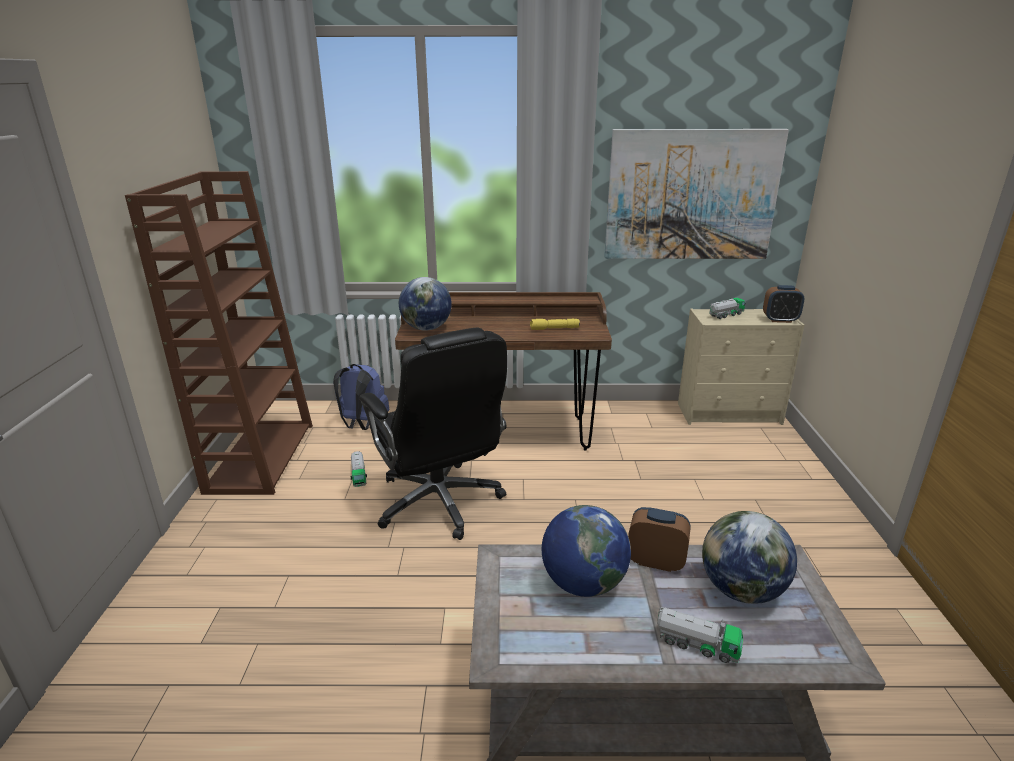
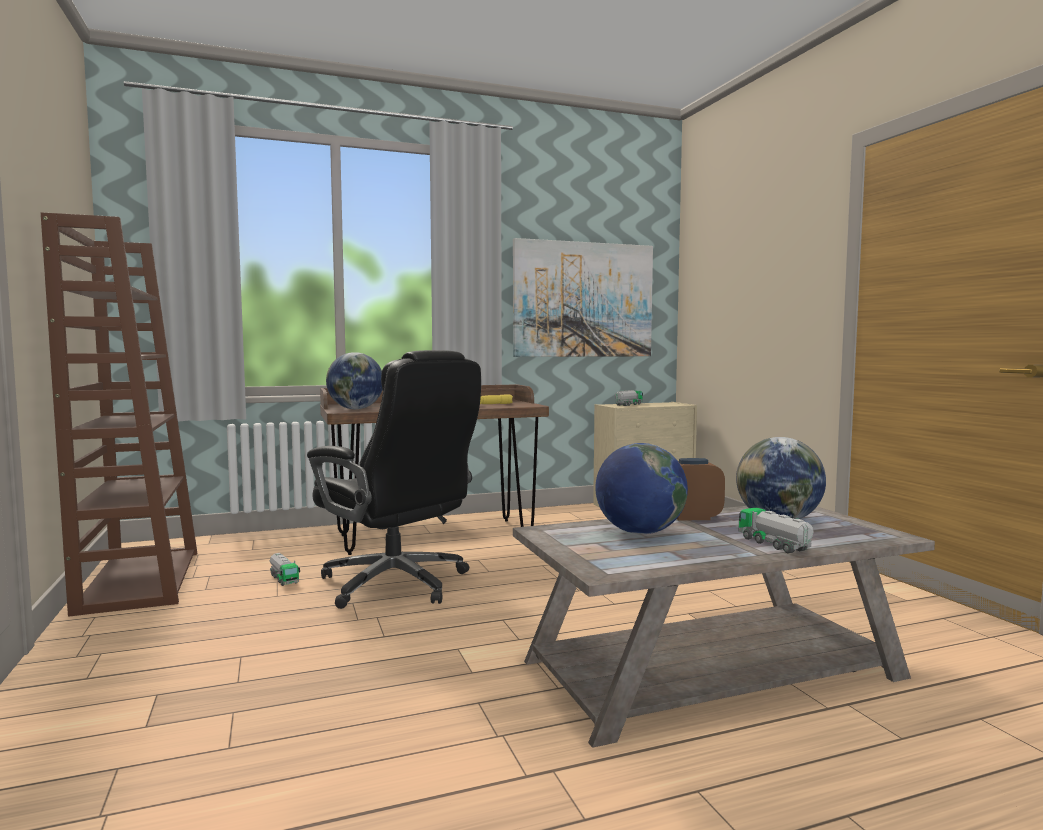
camera: 20 degrees left, 20 degrees down
blue backpack [333,364,389,430] -> none
toy truck [657,607,743,663] -> toy truck turned 120 degrees counterclockwise [738,508,814,553]
alarm clock [763,285,804,323] -> none

